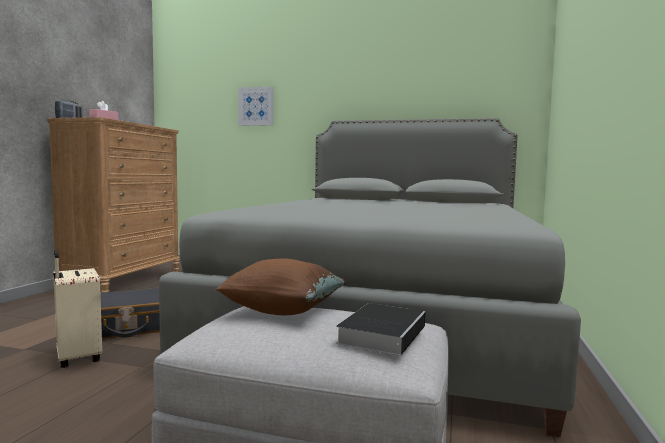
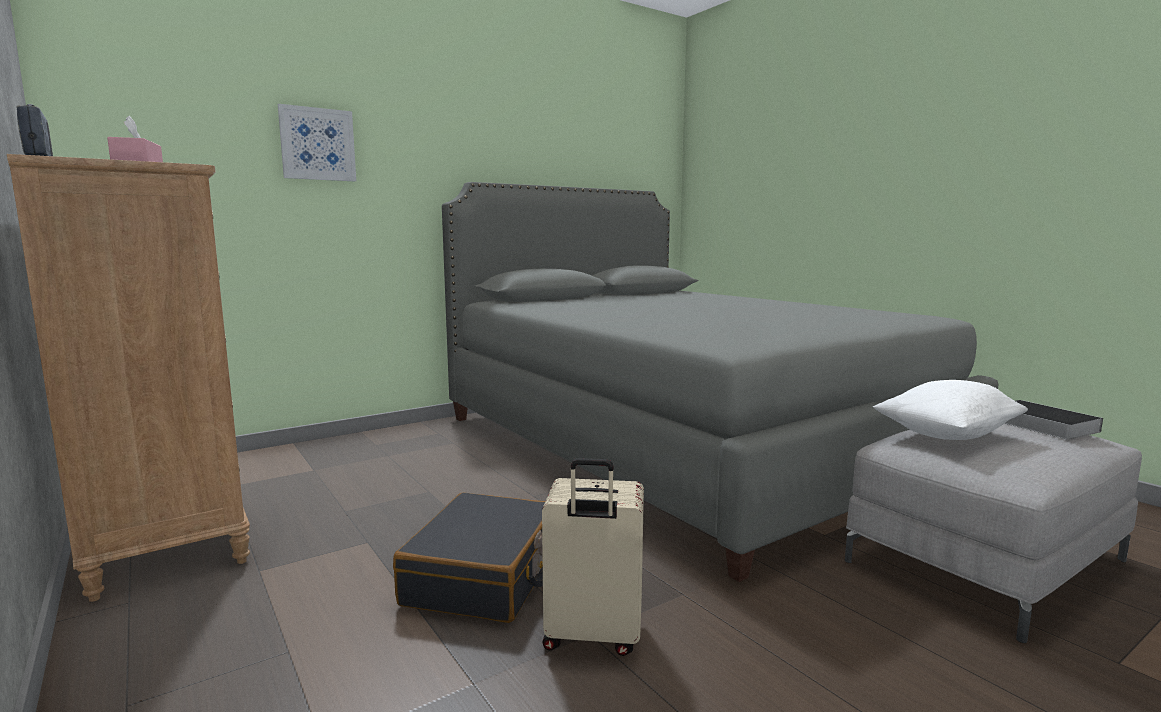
camera: 50 degrees left, 5 degrees up
brown pillow [215,259,346,315] -> white pillow [873,380,1028,440]

